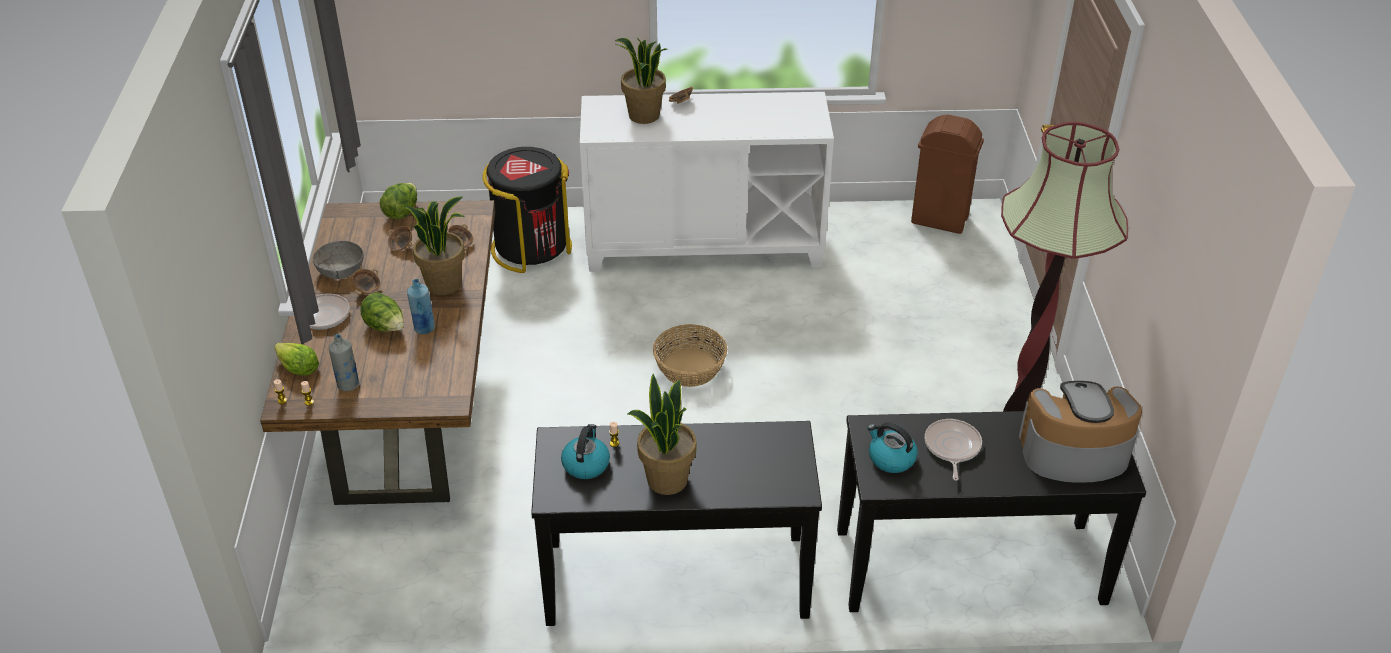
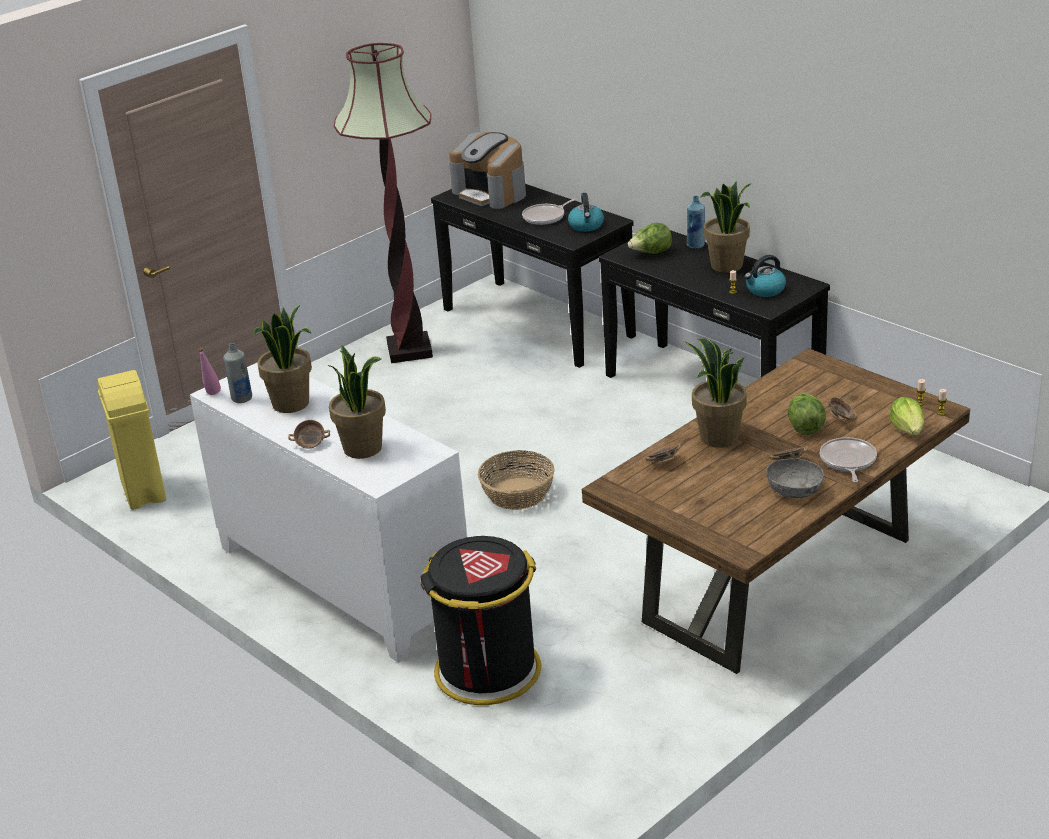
camera: 130 degrees left, 10 degrees down
grey bottle [329,334,359,391] -> grey bottle moved to [223,343,252,403]
lettuce [380,183,417,220] -> lettuce moved to [628,223,672,254]
bowl [388,226,412,251] -> bowl moved to [829,397,856,422]
blue bottle [407,279,435,334] -> blue bottle moved to [687,196,705,249]
brown trash can [911,115,984,234] -> yellow trash can [97,370,166,510]
none -> pink bottle [198,347,221,395]
none -> potted plant [254,305,312,413]

